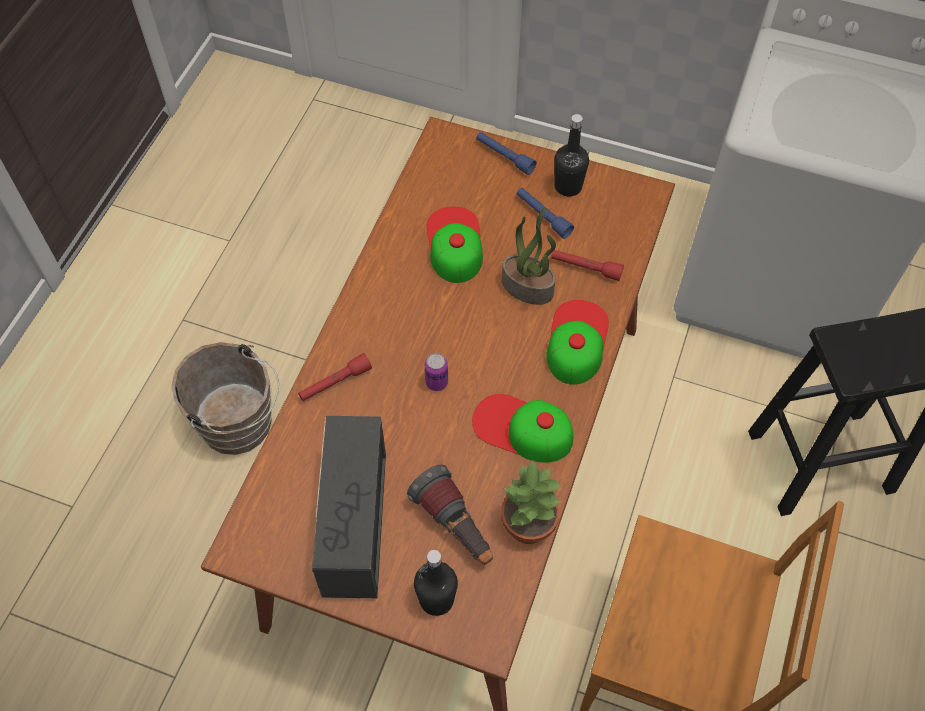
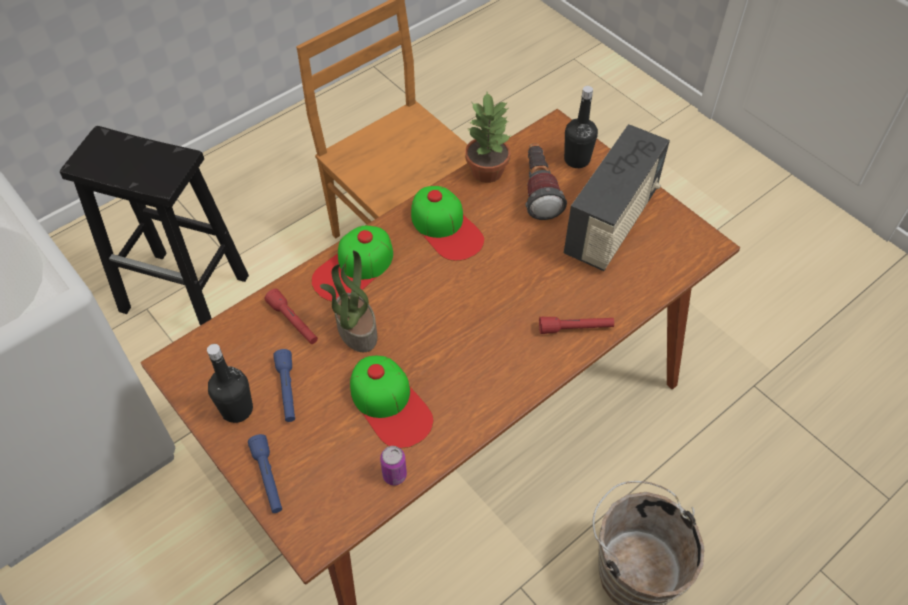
camera: 150 degrees left, 5 degrees down
can [425,353,448,391] -> can moved to [380,446,407,485]
cap [427,206,483,283] -> cap turned 60 degrees counterclockwise [350,356,433,448]

